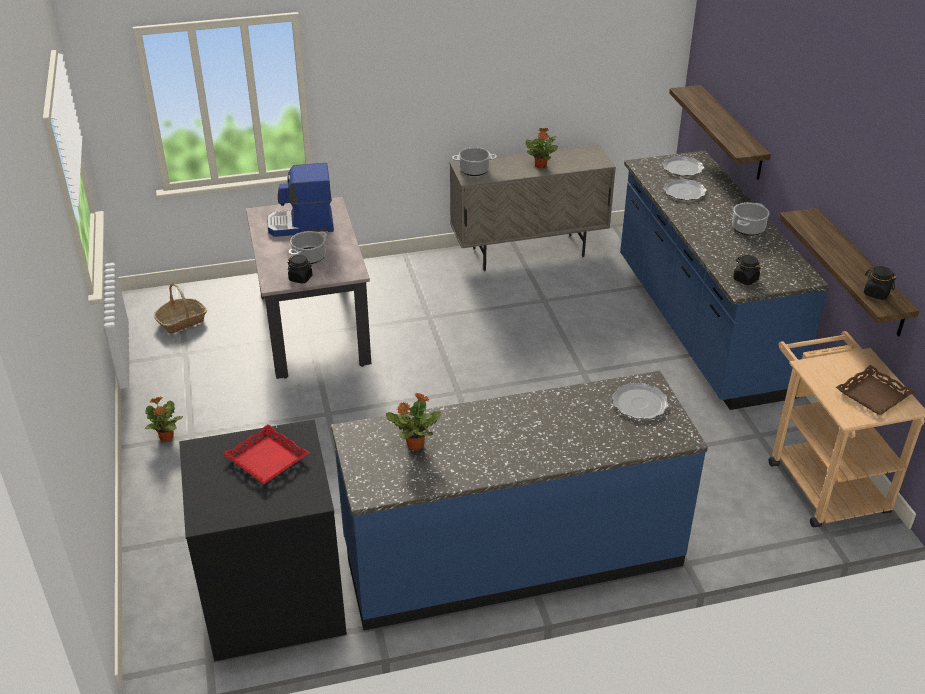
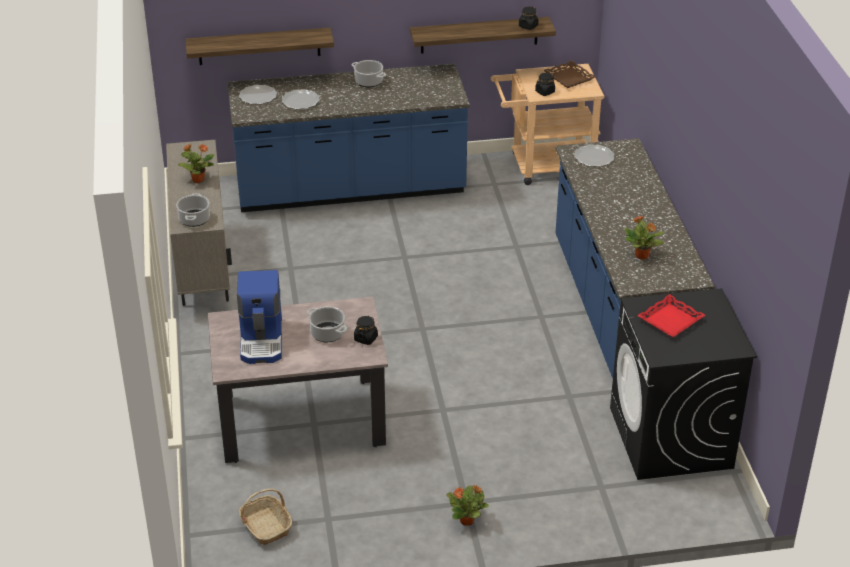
camera: 85 degrees left, 0 degrees up
black jar [733,255,760,285] -> black jar moved to [535,73,555,96]

